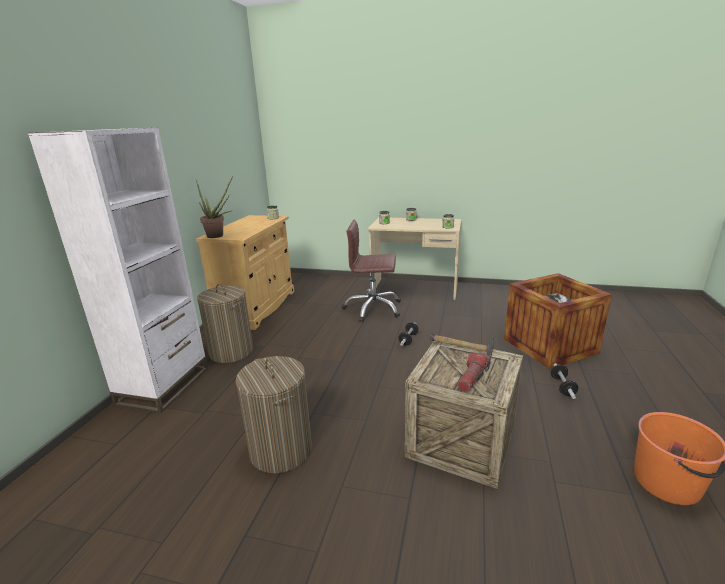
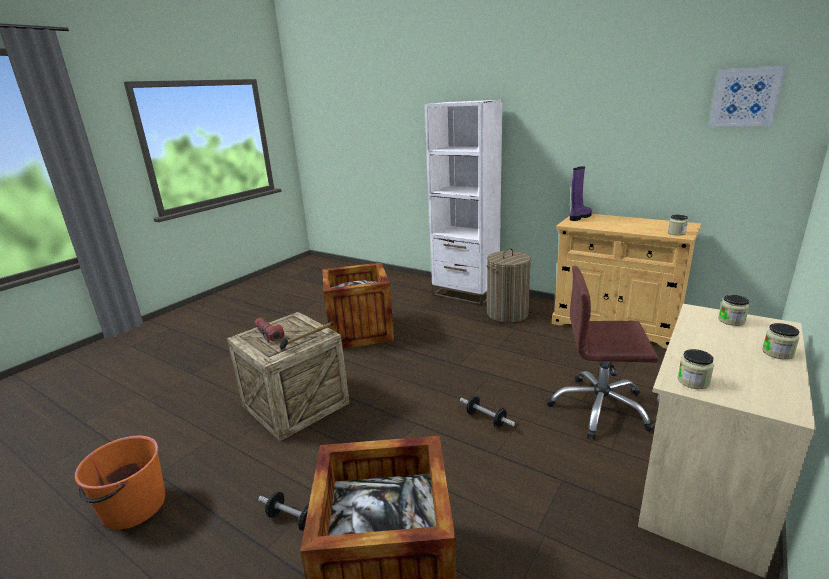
camera: 110 degrees right, 0 degrees up
potted plant [196,176,233,238] -> purple boot [570,166,592,221]
laundry basket [236,356,312,473] -> crate [322,263,394,348]
brown office chair [342,220,401,322] -> brown office chair turned 105 degrees counterclockwise [547,266,658,439]
none -> picture [709,65,786,127]

